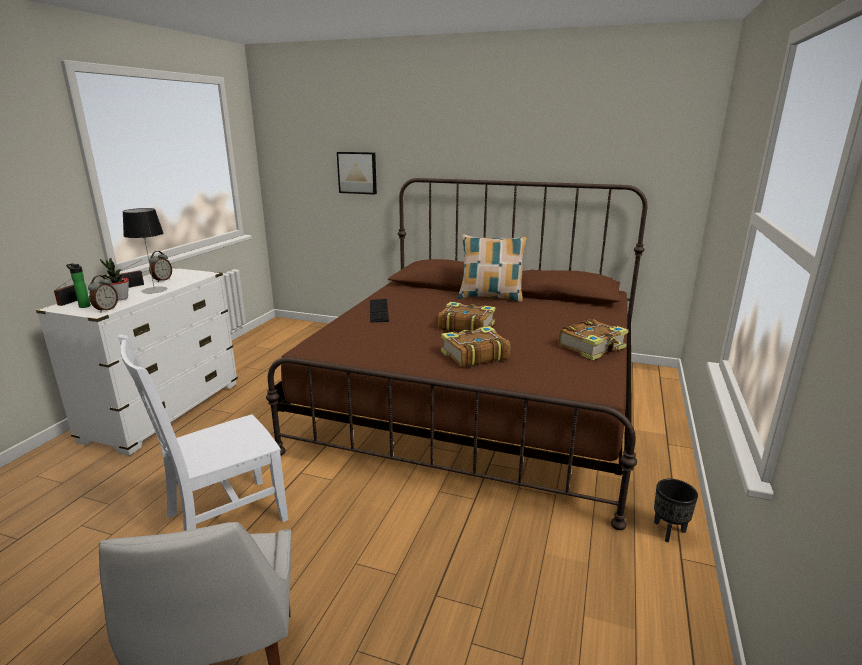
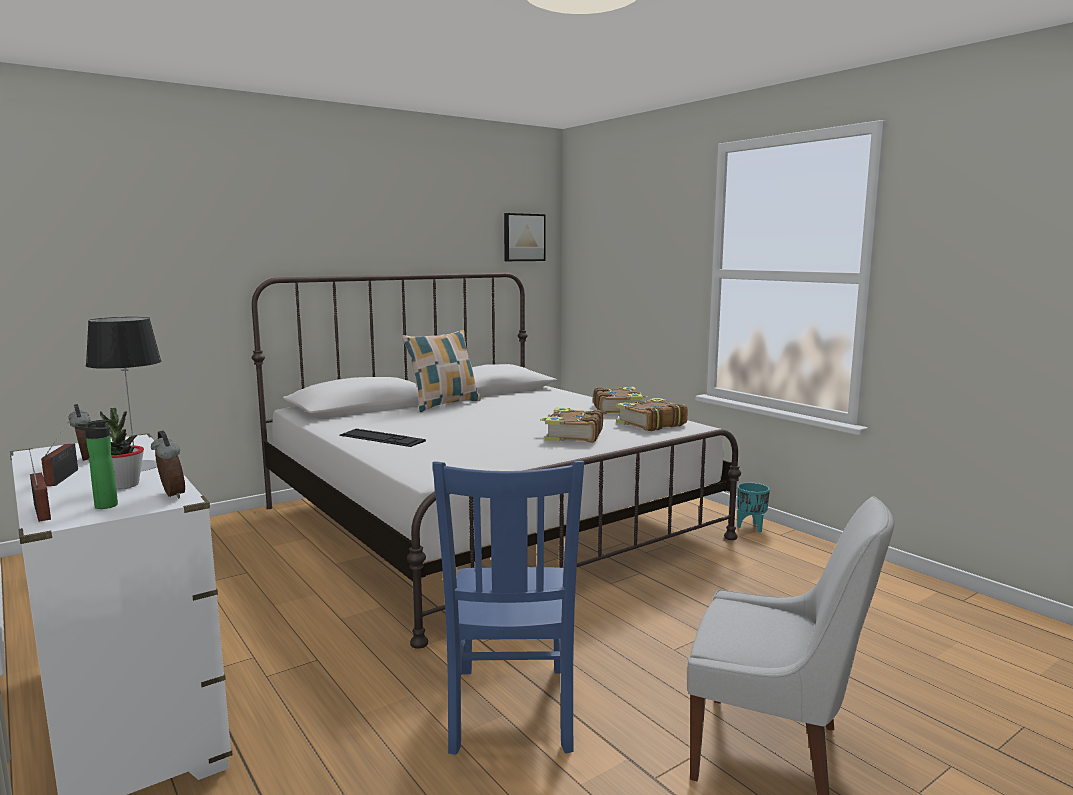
camera: 55 degrees left, 10 degrees down
white chair [118,335,288,531] -> blue chair [432,461,584,755]
brown bed [266,178,648,530] -> white bed [252,273,741,649]
picture [337,152,377,195] -> picture moved to [504,213,546,261]
book [438,302,495,332] -> book moved to [616,398,688,431]
black planter [654,479,698,543] -> turquoise planter [737,483,770,532]

